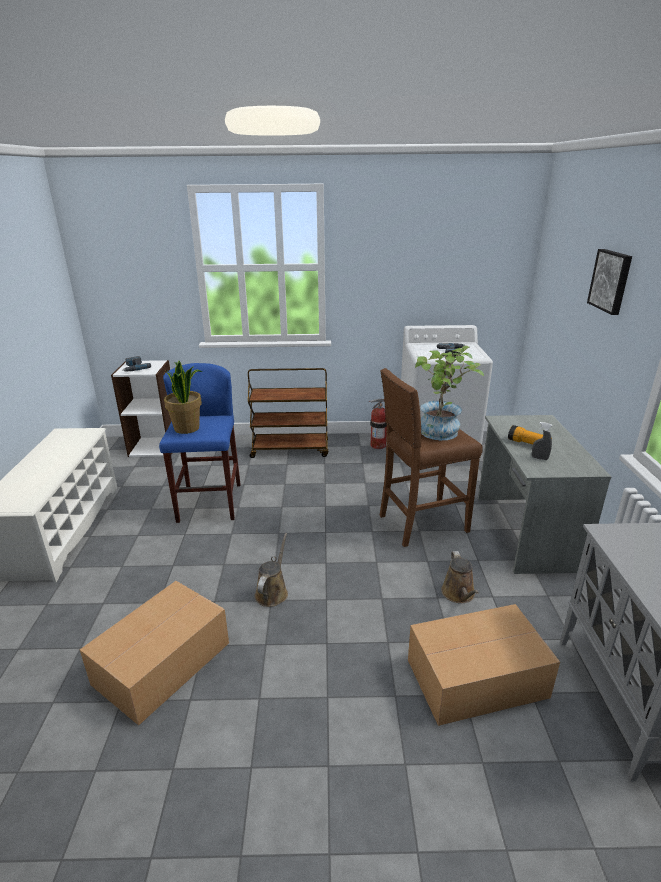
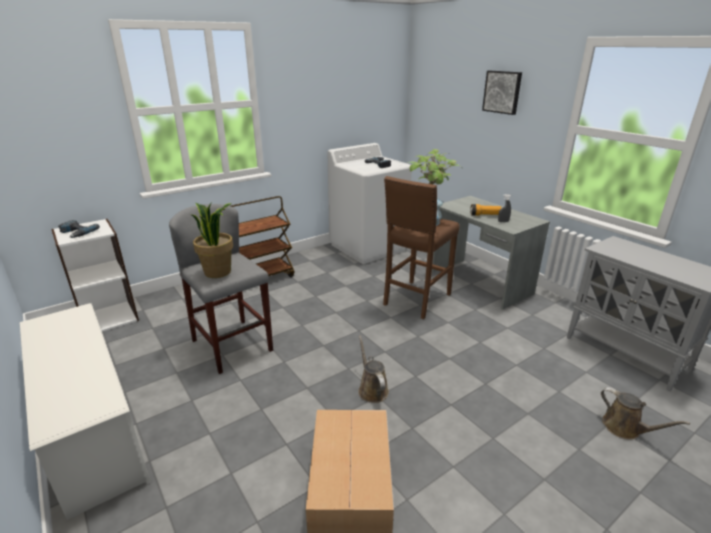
camera: 35 degrees left, 0 degrees up
blue stool [159,363,241,523] -> grey stool [169,204,273,374]
fire extinguisher [369,399,387,449] -> none
cardboard box [408,604,560,726] -> none
brown watering can [441,551,479,603] -> brown watering can moved to [601,387,690,439]

